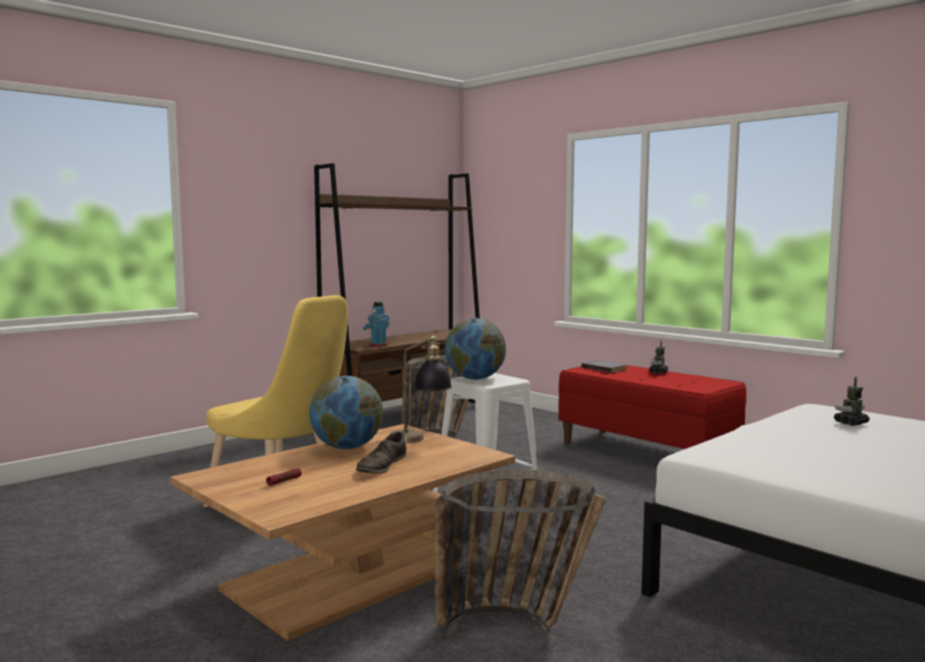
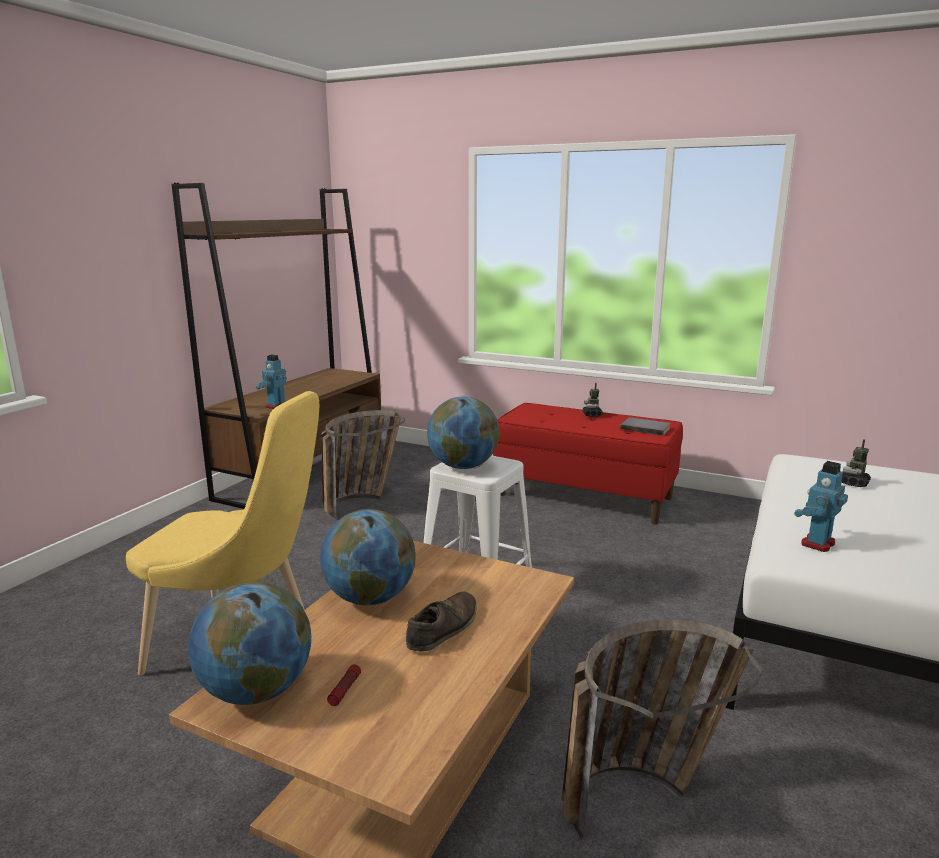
camera: 20 degrees left, 10 degrees up
brown shoe [356,432,406,474] -> brown shoe turned 150 degrees counterclockwise [406,591,477,651]
table lamp [389,336,452,444] -> none
grey book [581,360,627,373] -> grey book moved to [620,417,671,436]
none -> globe [188,582,311,705]
none -> toy robot [794,461,848,552]

